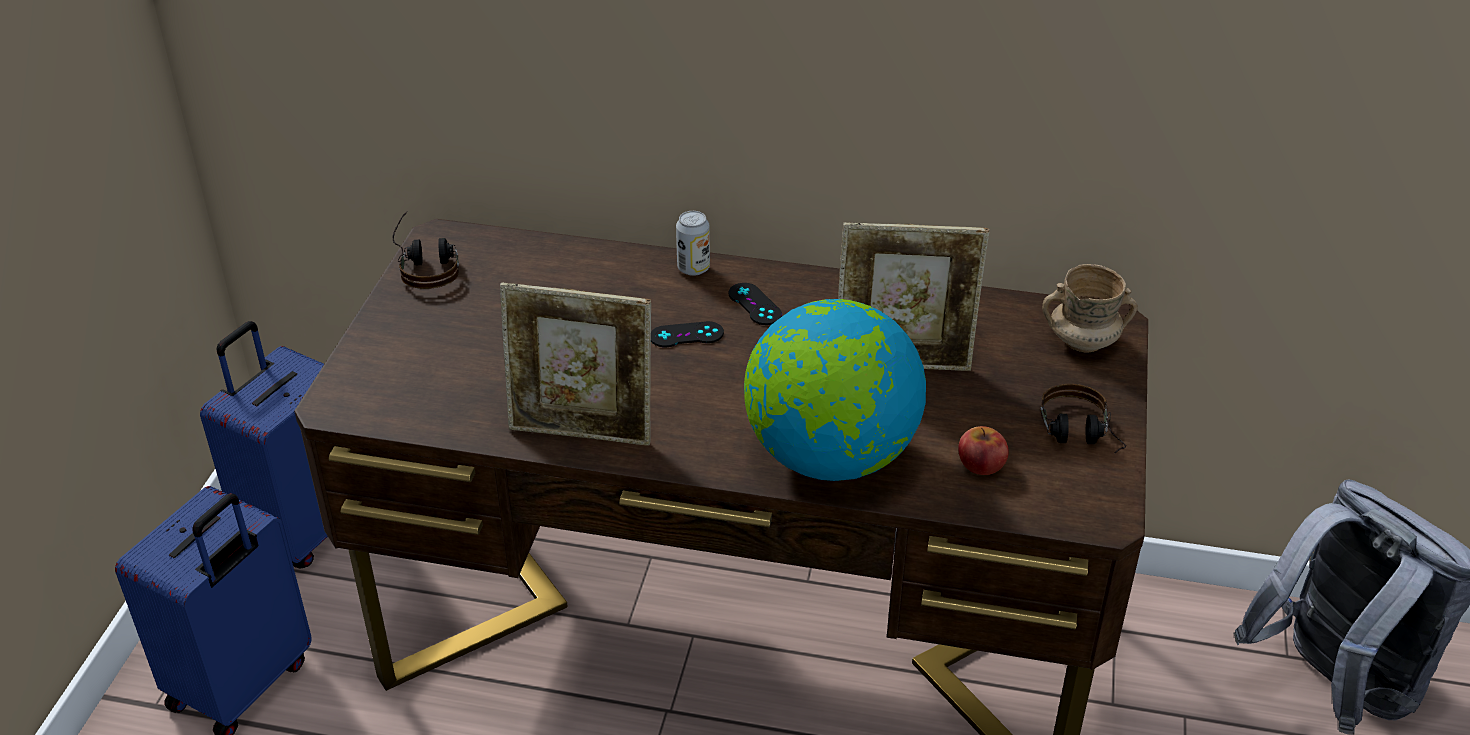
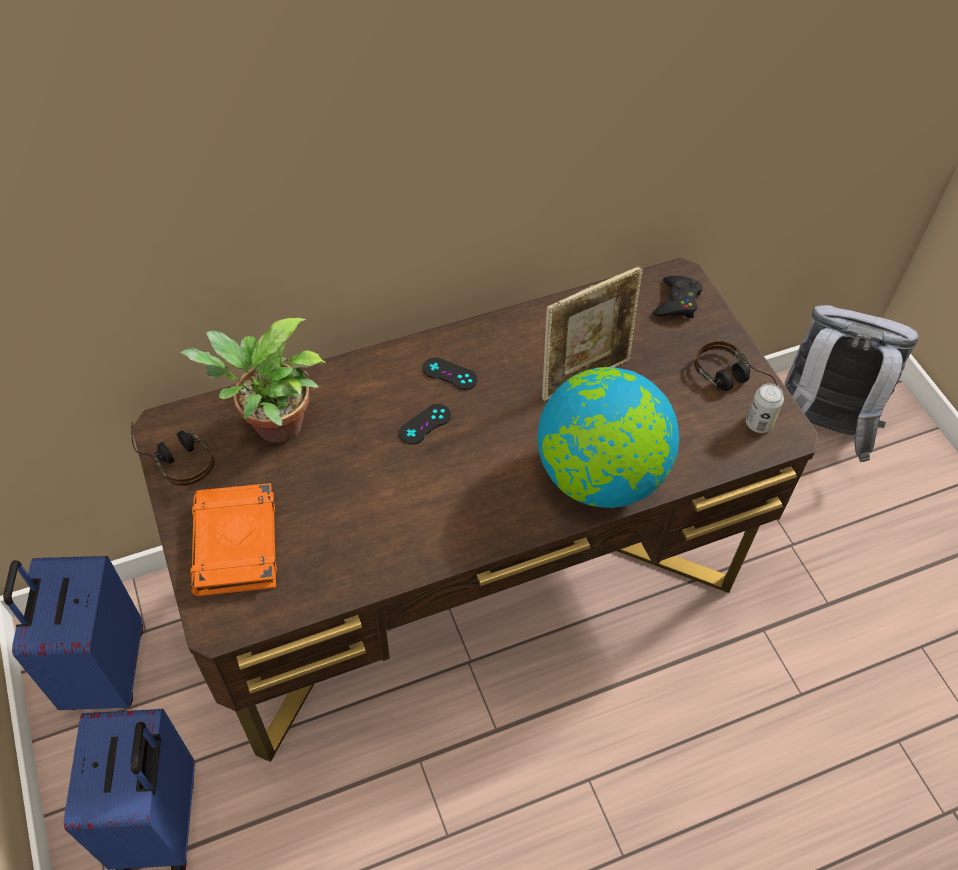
camera: 35 degrees left, 15 degrees up
picture frame [500,282,651,446] -> none
can [676,211,710,276] -> can moved to [746,383,784,433]
apple [958,426,1009,475] -> none
beige mug [1042,264,1138,352] -> black game controller [652,276,703,318]
none -> potted plant [180,318,326,443]
none -> orange book [190,483,277,596]

